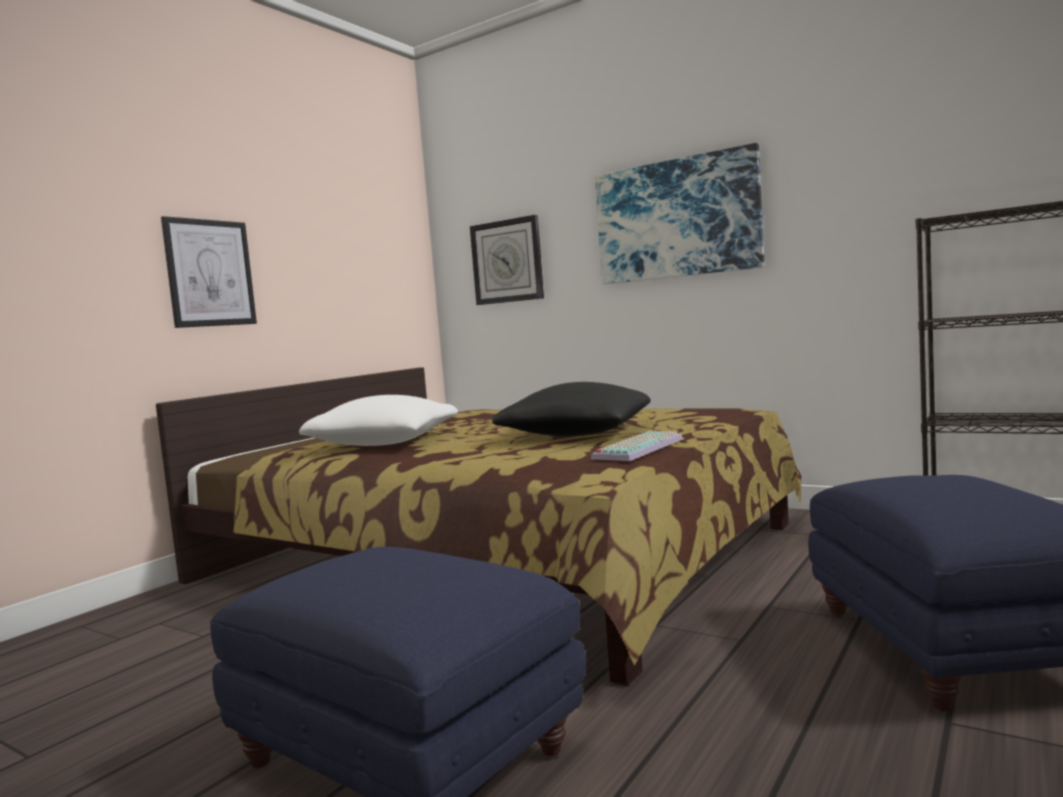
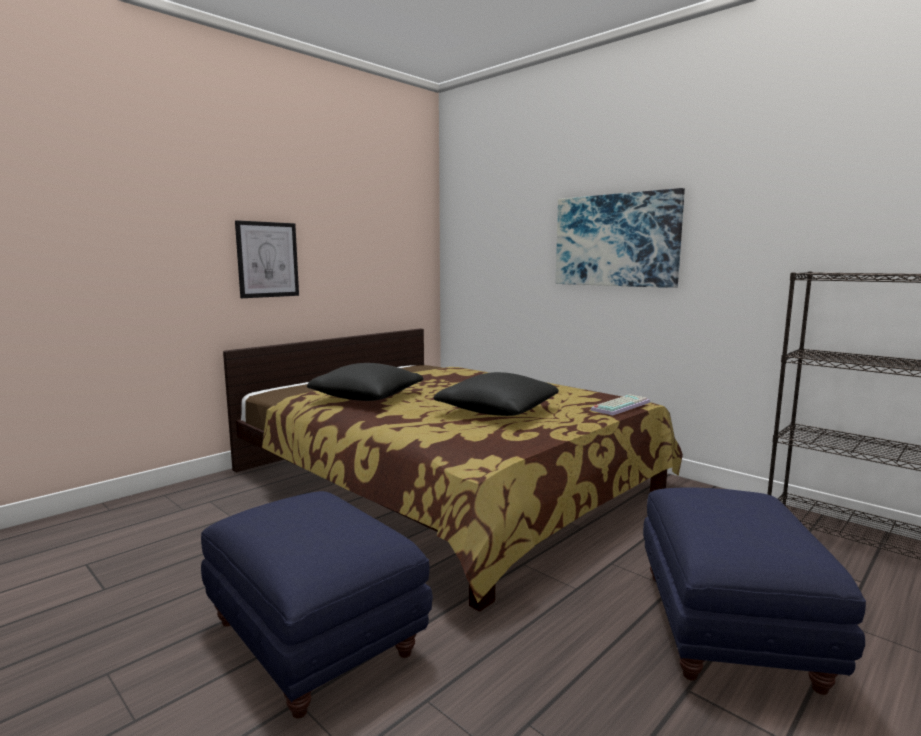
camera: 10 degrees right, 5 degrees up
white pillow [299,395,458,446] -> black pillow [307,363,423,401]
wall clock [470,215,544,305] -> none
keyboard [591,431,683,461] -> keyboard moved to [590,394,650,415]

